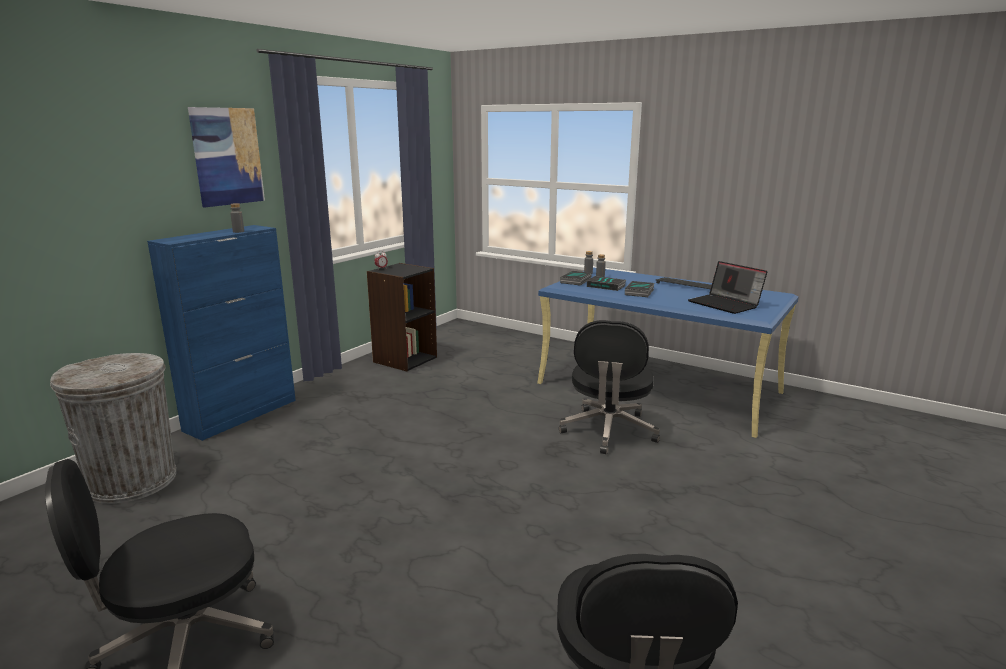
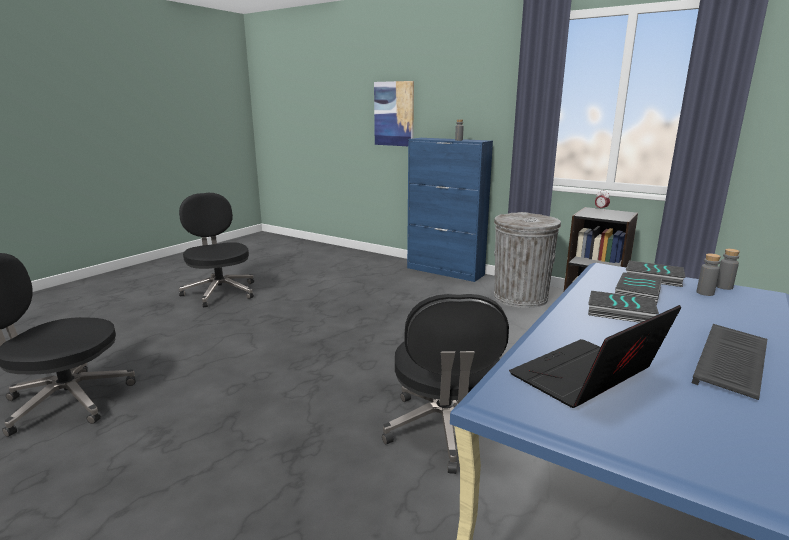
camera: 90 degrees right, 0 degrees up
grey trash can [50,353,176,504] -> grey trash can moved to [494,212,561,308]
picture [188,107,265,208] -> picture moved to [374,81,414,146]
black office chair [559,320,660,455] -> black office chair turned 105 degrees counterclockwise [382,294,509,474]

